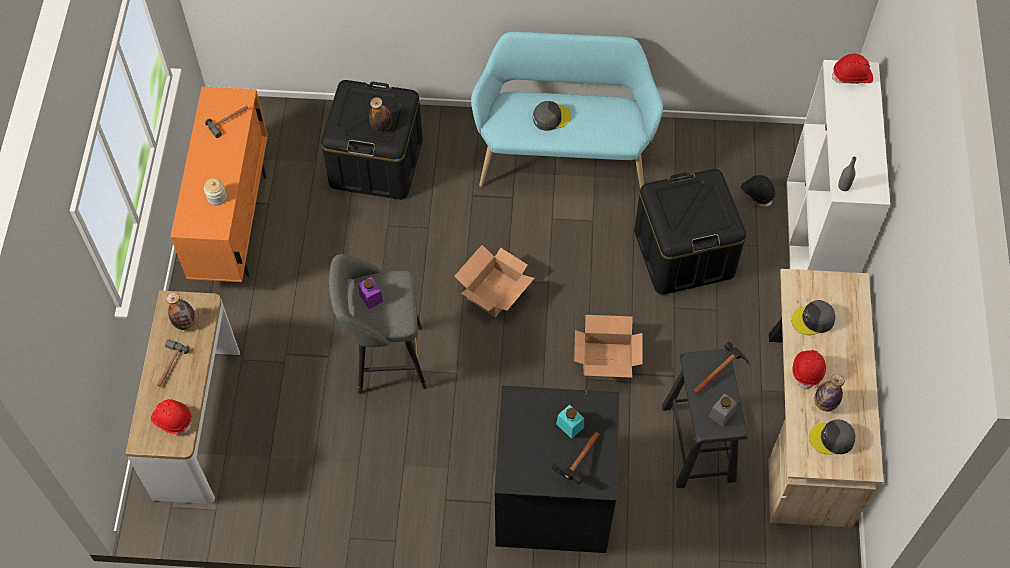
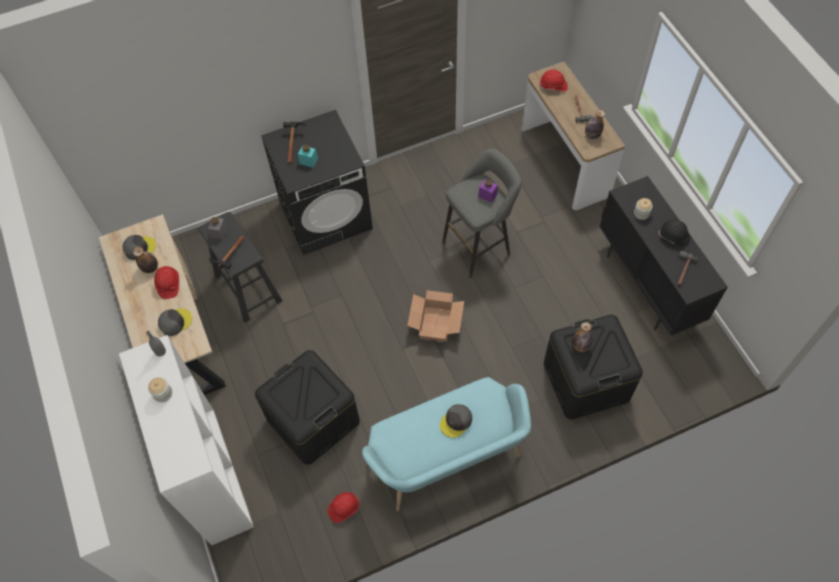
camera: 155 degrees right, 0 degrees up
orange cabinet [170,87,268,282] -> black cabinet [599,176,728,336]
cardboard box [574,315,643,378] -> none
black hard hat [741,175,775,207] -> black hard hat moved to [658,219,690,247]
red hard hat [832,54,873,84] -> red hard hat moved to [328,492,359,523]
none -> jar [148,377,172,402]

